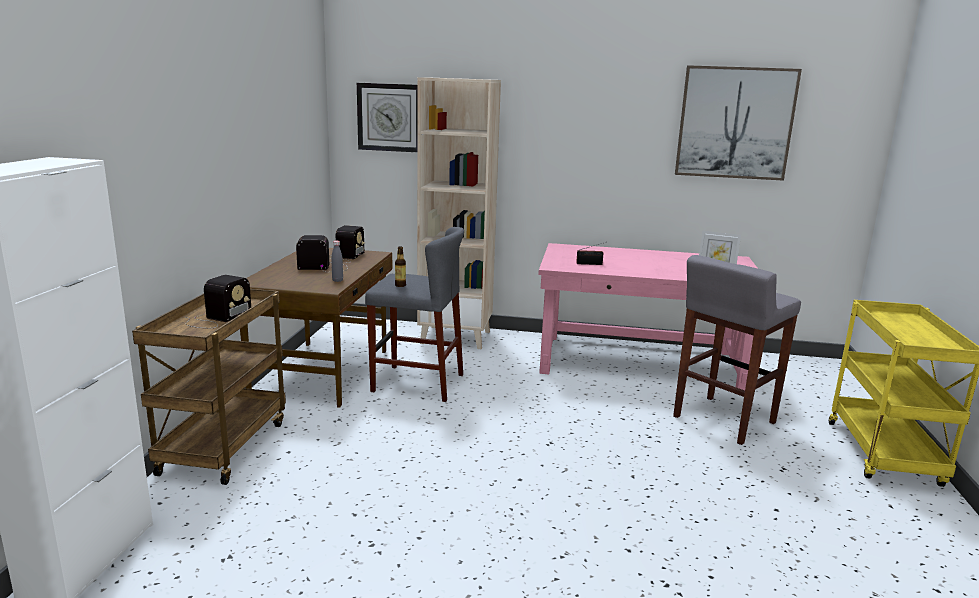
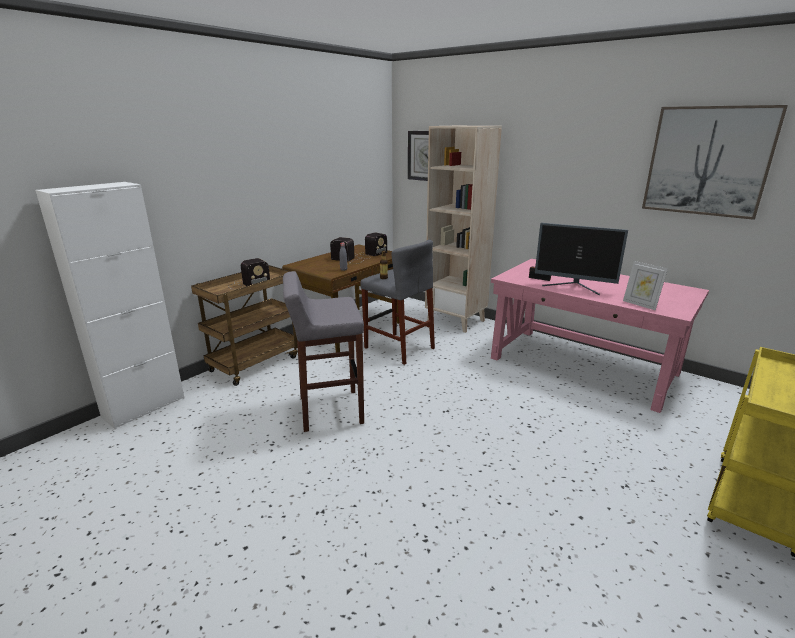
camera: 30 degrees right, 5 degrees up
grey stool [673,255,801,445] -> grey stool moved to [283,271,364,432]
none -> monitor [535,223,628,295]

